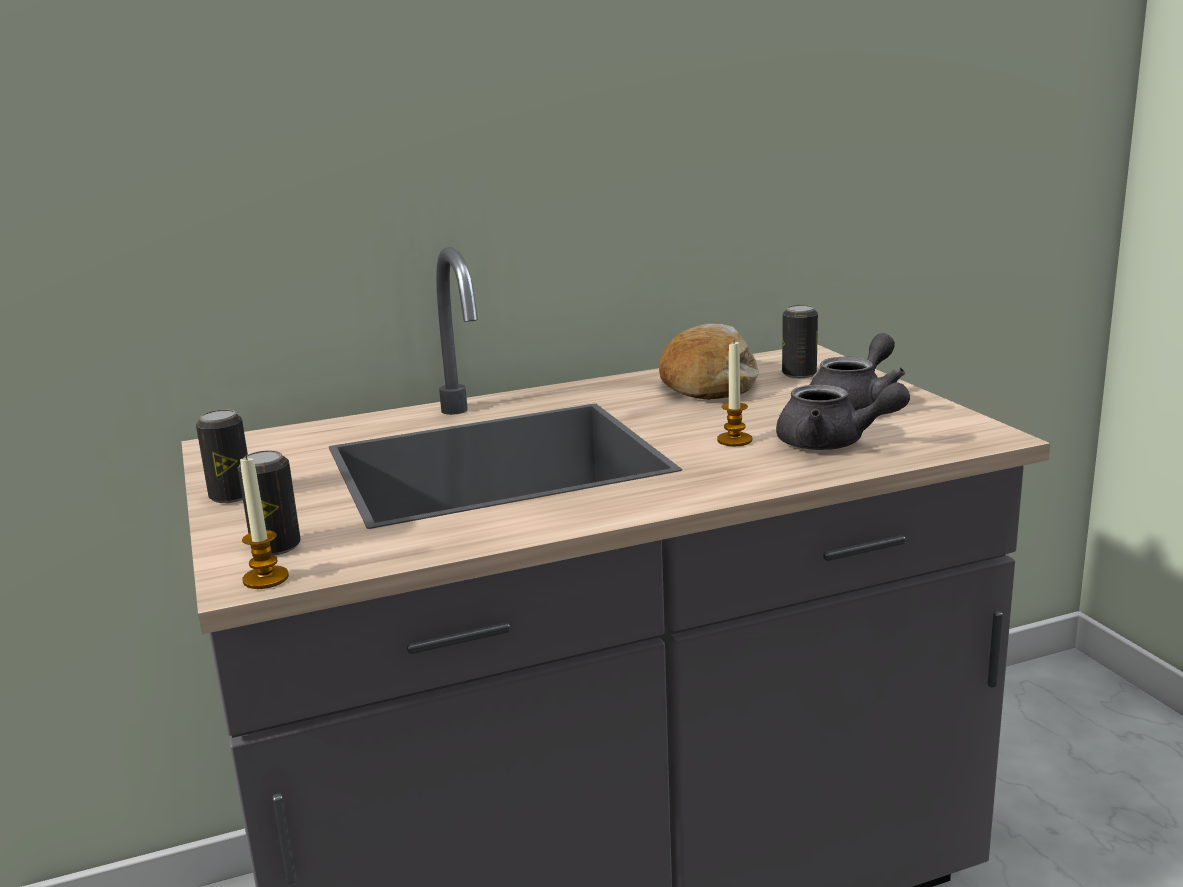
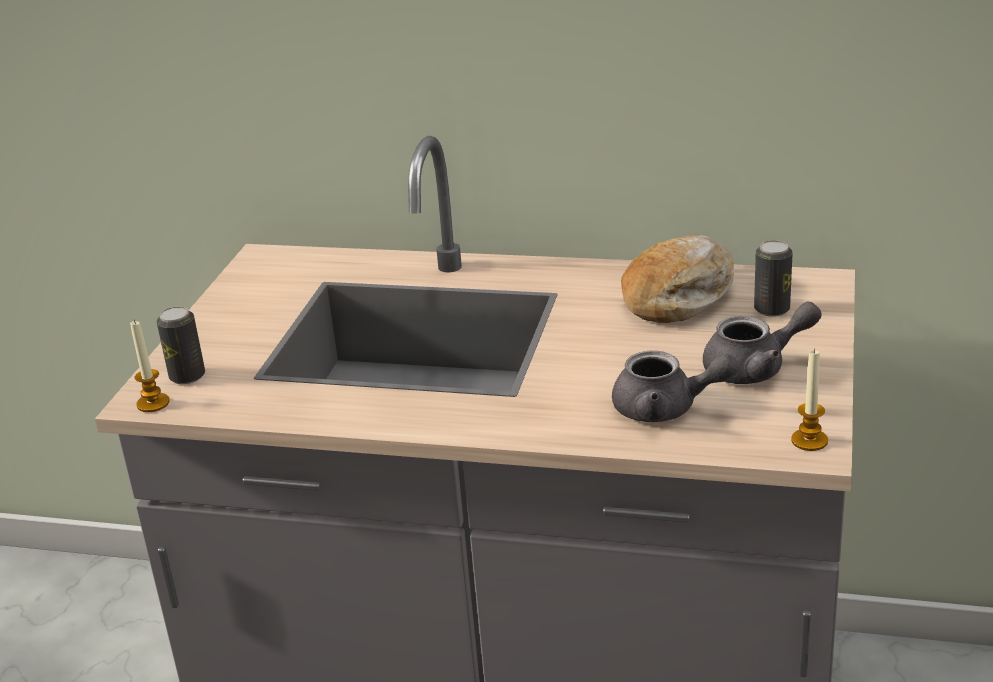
camera: 35 degrees right, 10 degrees up
can [196,409,248,503] -> none
candle [717,342,752,446] -> candle moved to [791,349,828,451]
grey teapot [776,382,910,450] -> grey teapot turned 45 degrees counterclockwise [612,351,739,422]

